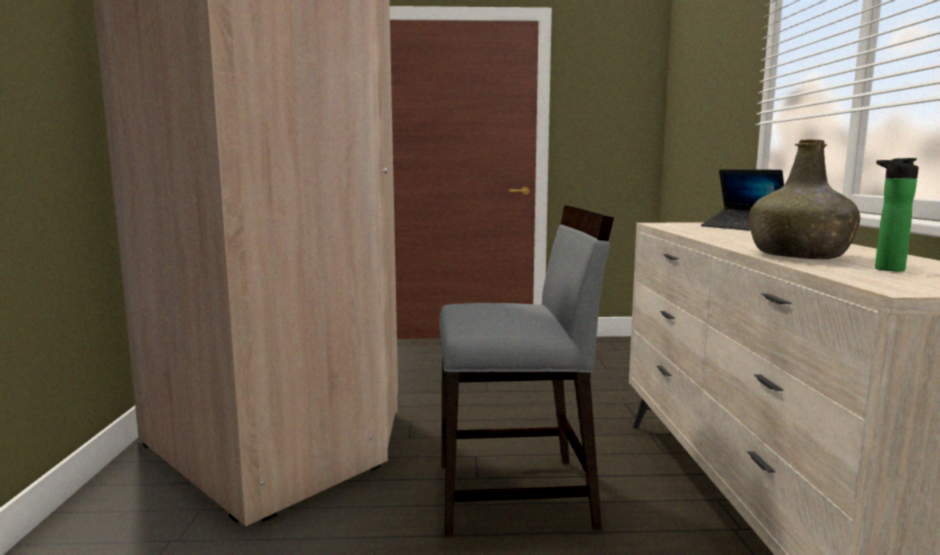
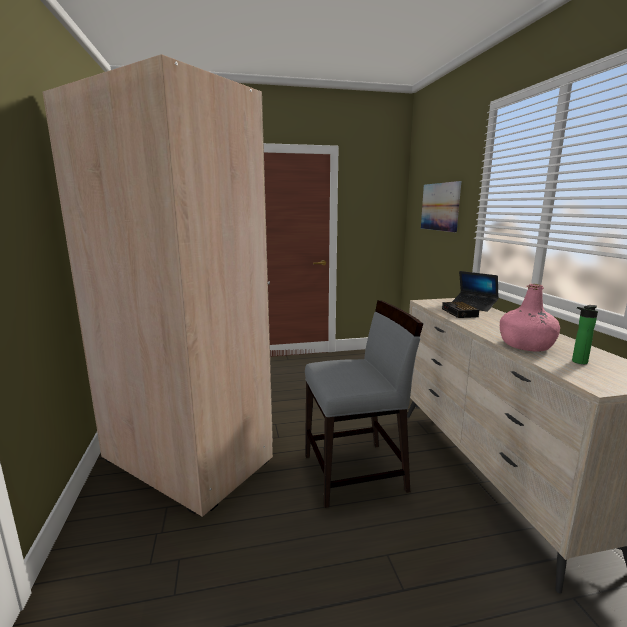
camera: 10 degrees left, 5 degrees up
green bottle [749,139,860,259] -> pink bottle [500,284,560,352]
none -> picture [421,181,461,232]
none -> alarm clock [442,302,479,318]

